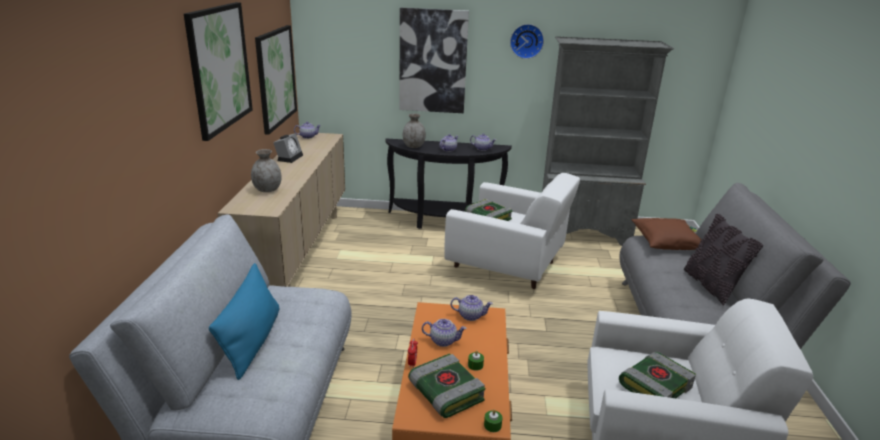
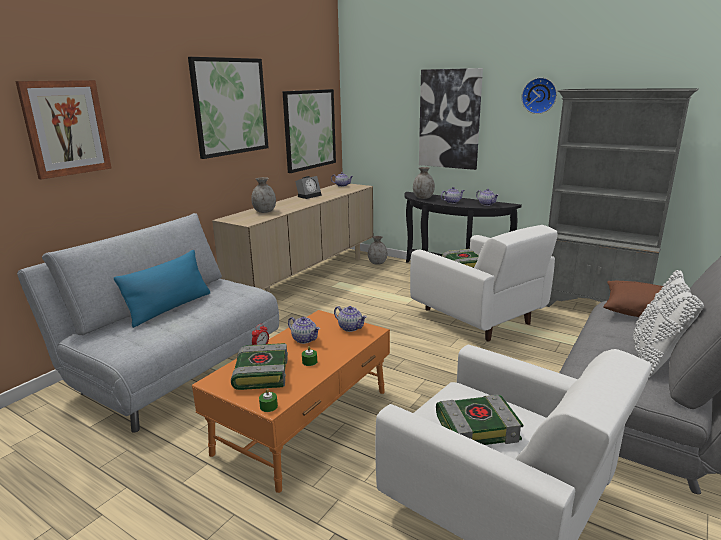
camera: 30 degrees right, 5 degrees down
black pillow [684,214,763,306] -> white pillow [633,270,704,378]
none -> picture [15,80,111,180]
none -> grey vase [368,236,387,265]

